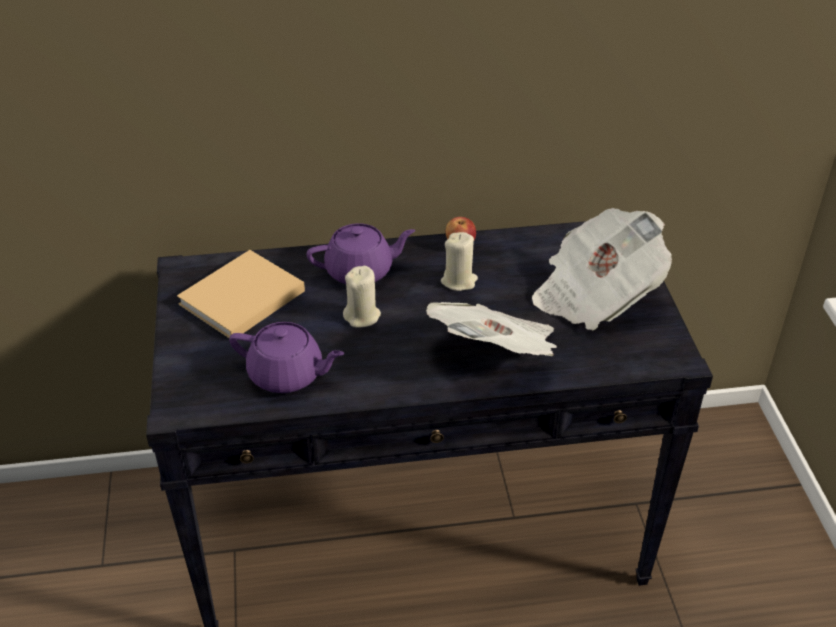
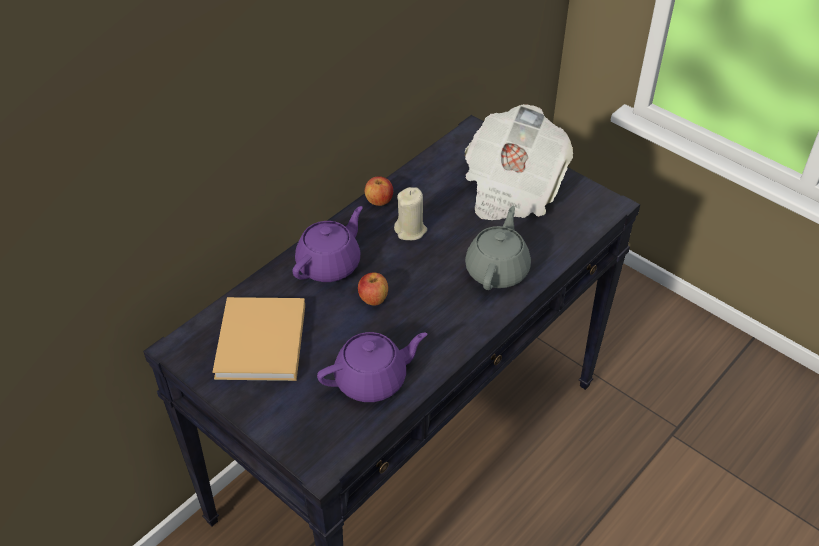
camera: 40 degrees left, 5 degrees up
beige candle [343,266,381,328] -> apple [358,273,388,306]
newspaper [426,302,557,356] -> grey teapot [465,206,531,290]

